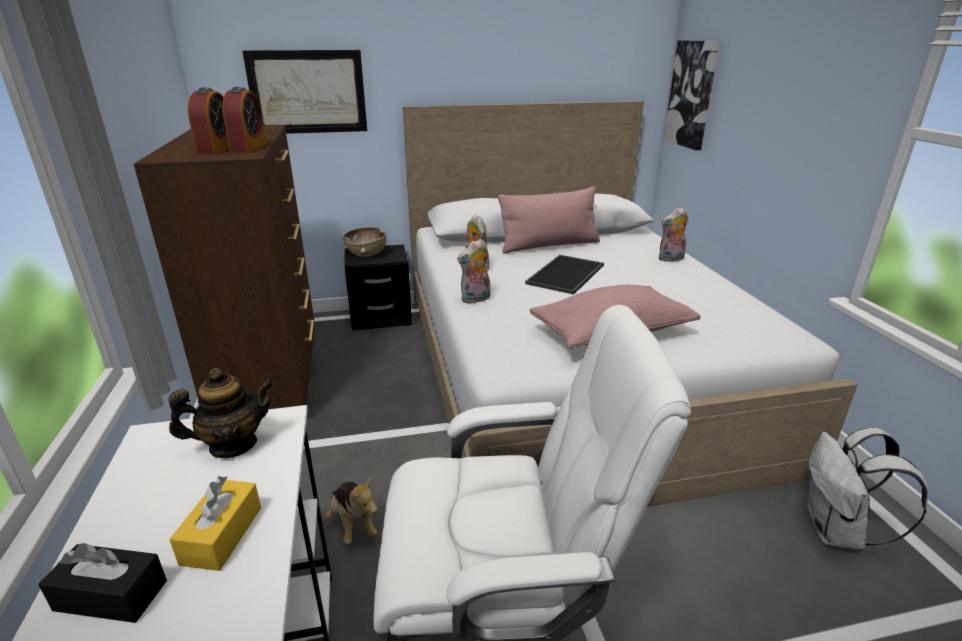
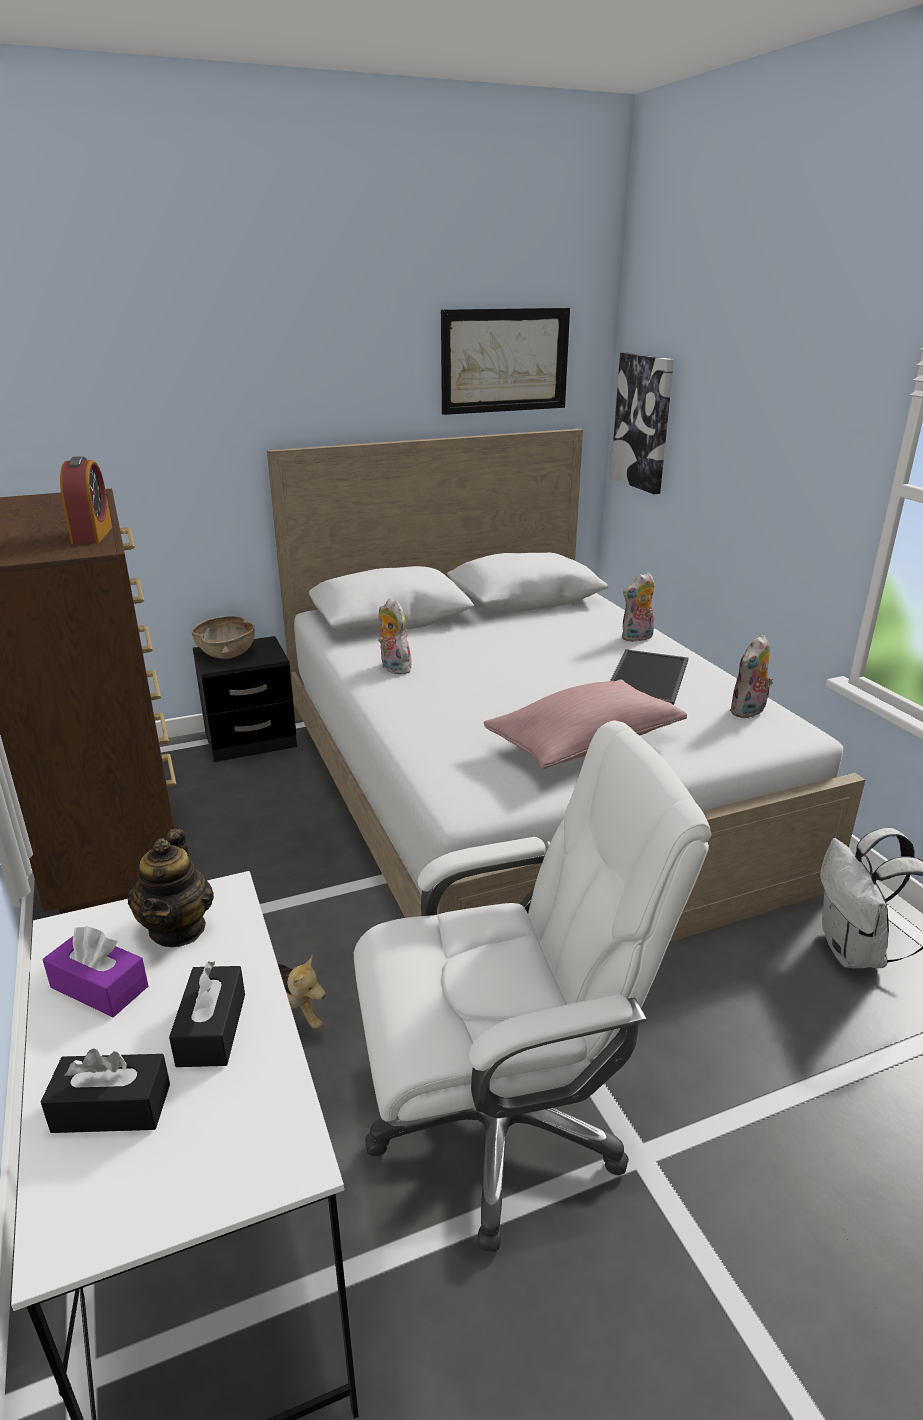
camera: 10 degrees left, 0 degrees up
teapot [168,368,274,459] -> teapot turned 120 degrees clockwise [128,829,214,947]
yellow tissue box [169,476,261,571] -> black tissue box [169,961,245,1067]
alarm clock [188,88,229,154] -> none
picture [243,50,367,134] -> picture moved to [441,308,570,415]
plush toy [457,239,490,303] -> plush toy moved to [729,635,773,718]
pink pillow [498,187,600,253] -> none
tray [525,255,604,295] -> tray moved to [610,649,688,705]
none -> purple tissue box [43,926,149,1017]

